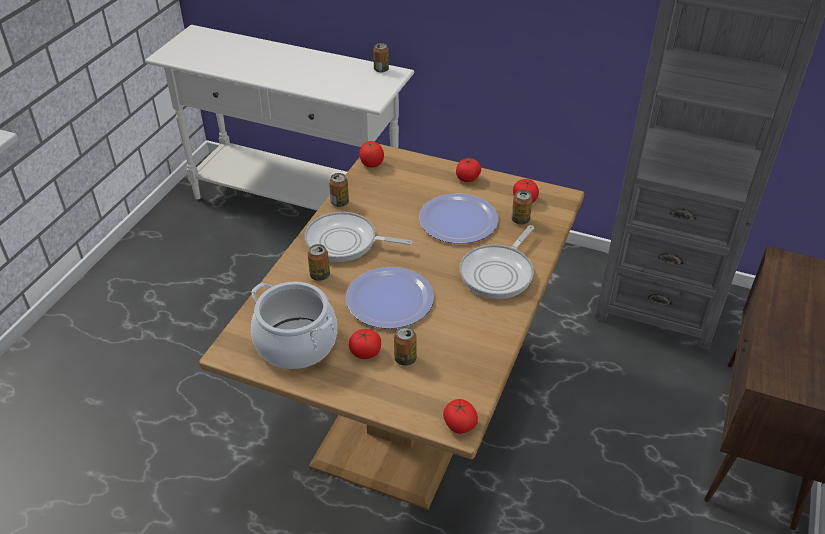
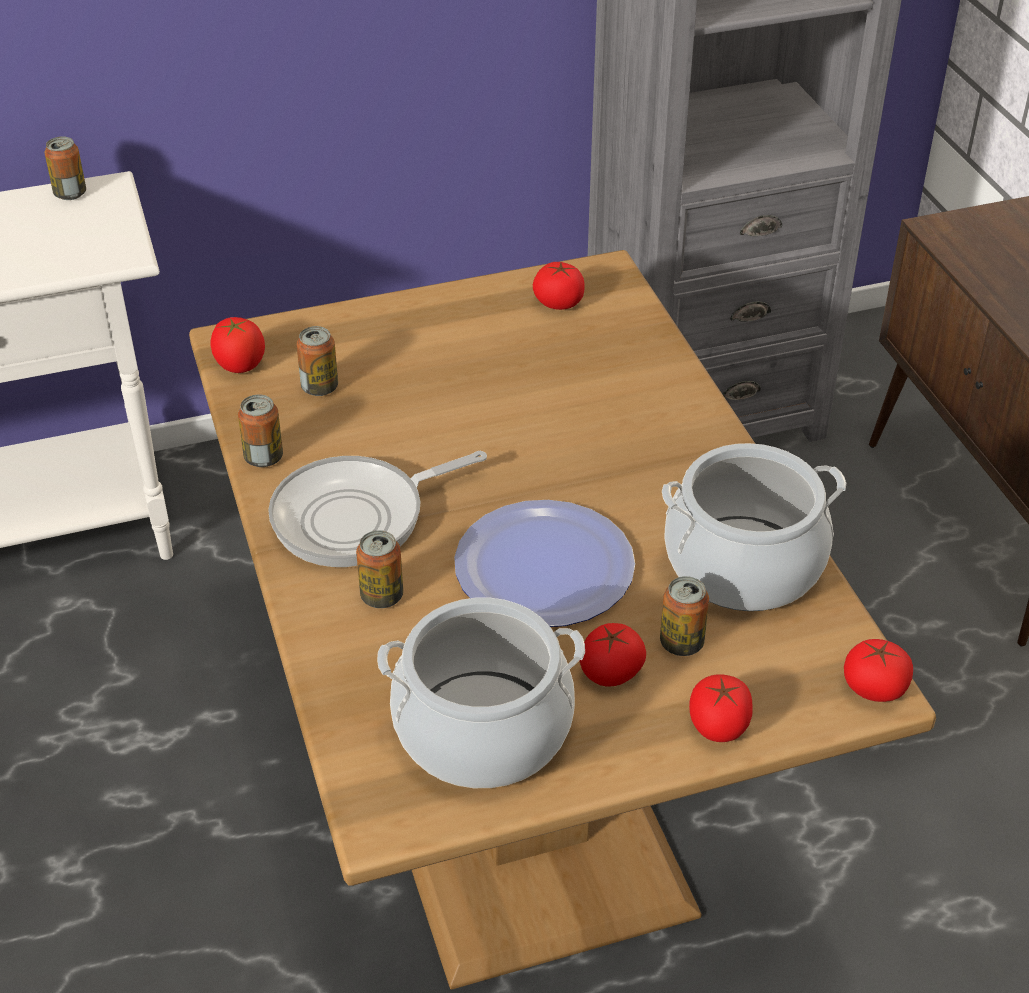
camera: 40 degrees left, 0 degrees up
plate [419,193,499,244] -> none
tomato [456,158,481,182] -> tomato moved to [689,674,753,742]
frying pan [459,225,535,299] -> none
can [511,190,533,225] -> can moved to [296,326,338,396]
none -> cooking pot [662,443,846,611]

